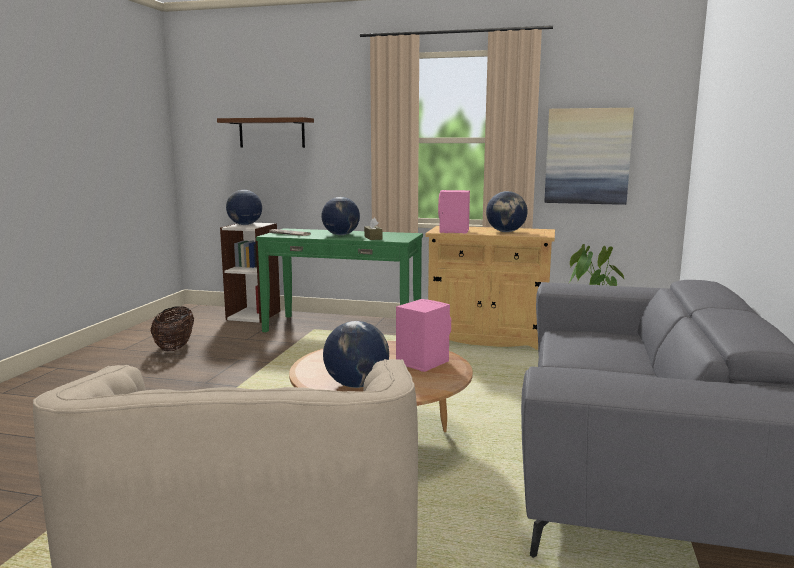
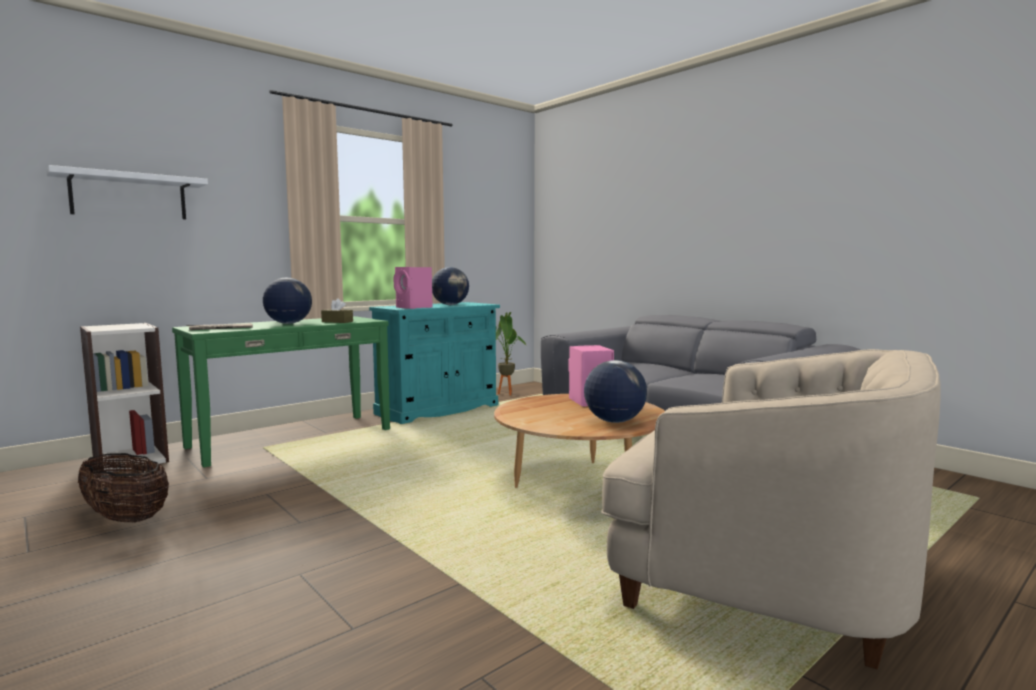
camera: 55 degrees left, 5 degrees down
brown shelf [217,117,314,148] -> white shelf [46,165,208,219]
globe [226,190,262,225] -> none
beige cabinet [425,226,555,350] -> turquoise cabinet [369,302,500,424]
picture [544,108,634,205] -> none

